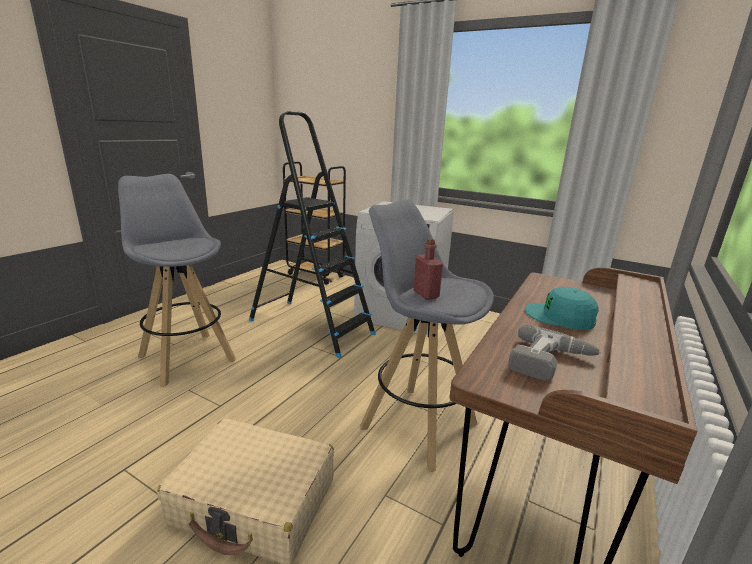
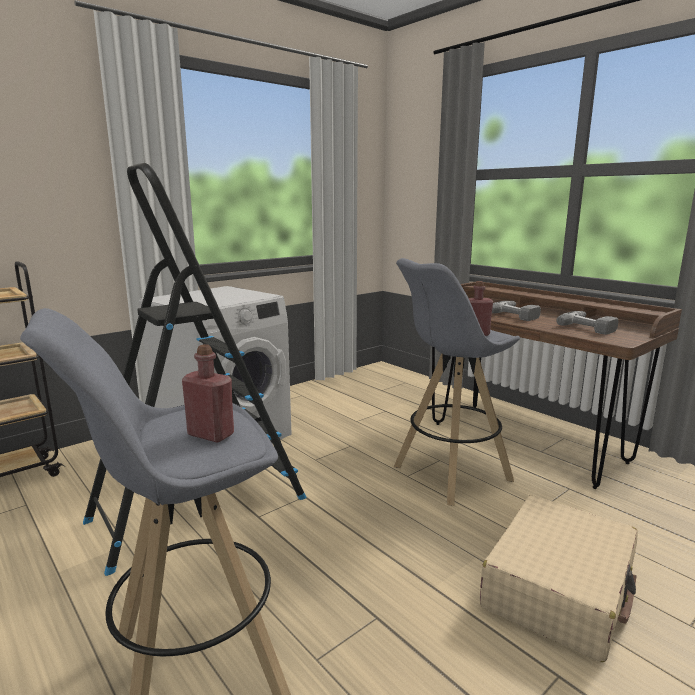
camera: 70 degrees left, 5 degrees down
turquoise cap [525,287,599,330] -> power drill [492,301,541,321]
none -> red bottle [182,344,234,443]

